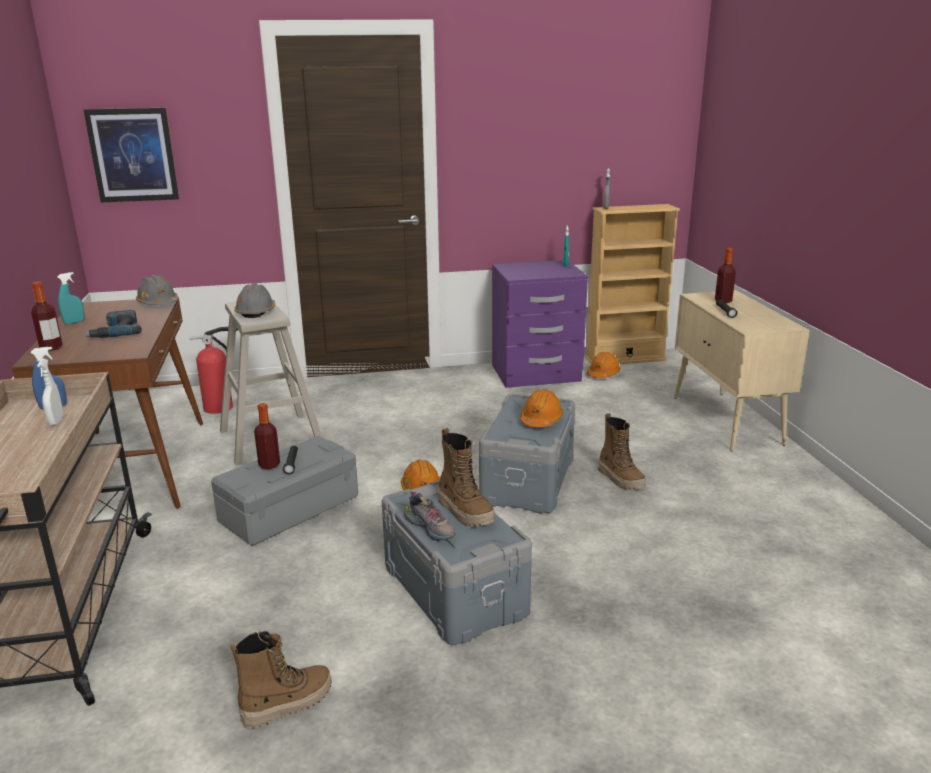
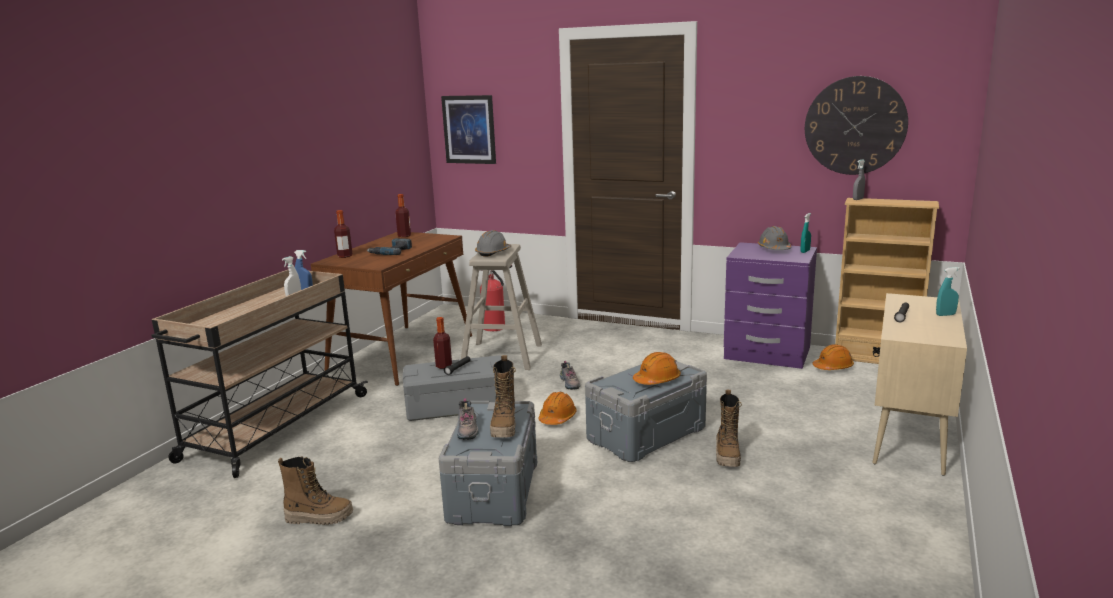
camera: 35 degrees right, 5 degrees down
turquoise spray bottle [57,272,85,324] -> turquoise spray bottle moved to [936,267,960,316]
grey hard hat [136,275,179,306] -> grey hard hat moved to [758,226,791,250]
bottle [715,248,736,303] -> bottle moved to [395,194,411,237]
none -> shoe [560,361,580,390]
none -> wall clock [805,76,908,175]

